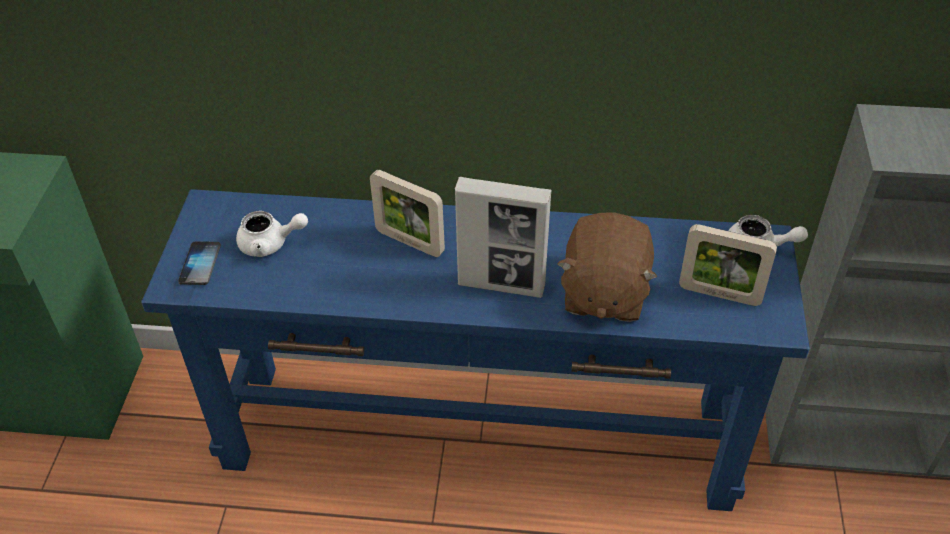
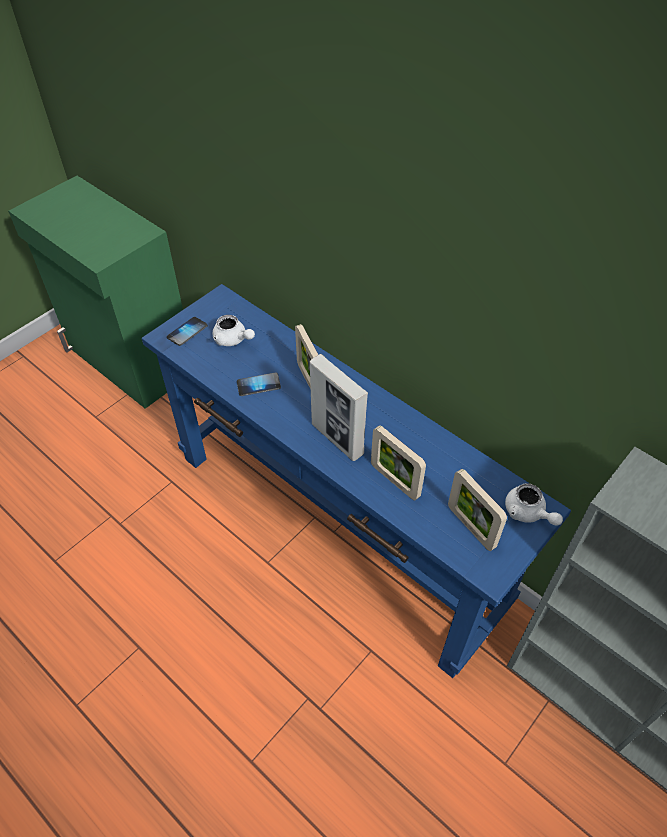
camera: 35 degrees right, 5 degrees up
brown plush toy [557,213,657,322] -> picture frame [371,425,426,500]
none -> phone [237,372,281,396]

